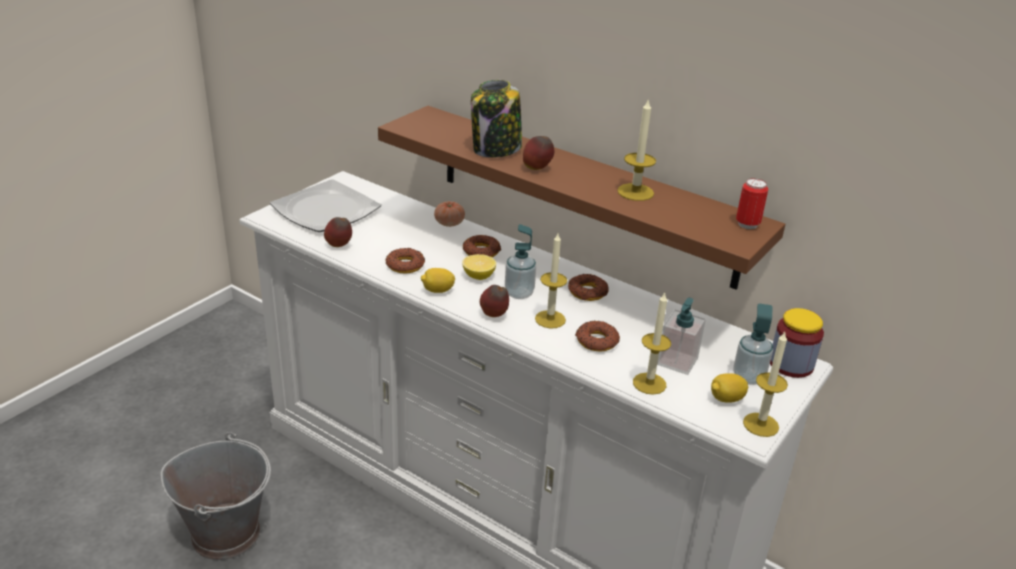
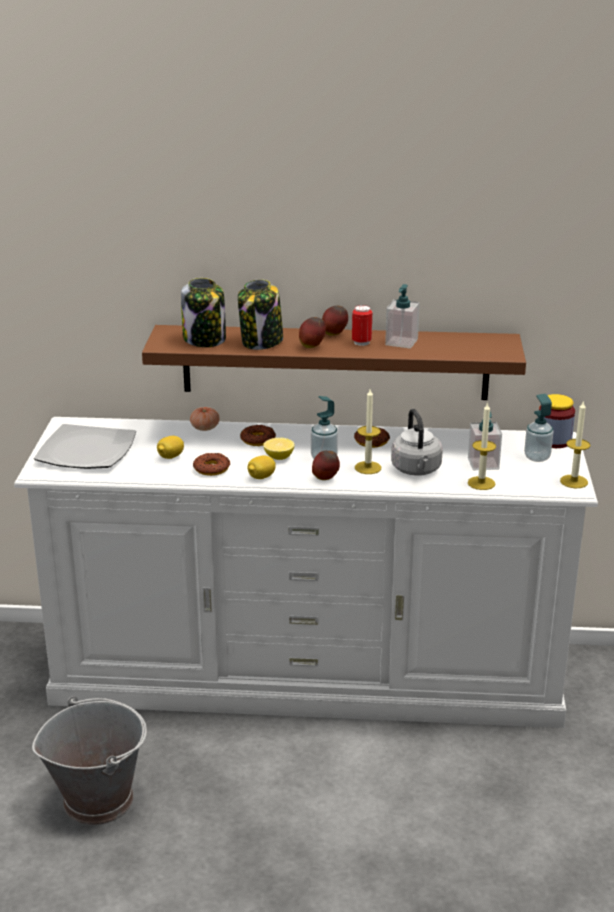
camera: 30 degrees left, 5 degrees down
apple [324,217,352,247] -> apple moved to [322,306,348,336]
donut [575,321,620,352] -> grey kettle [391,409,443,476]
candle [617,98,656,201] -> soap dispenser [385,284,420,349]
lemon [711,373,748,403] -> lemon moved to [157,436,184,459]
can [736,178,768,229] -> can moved to [352,305,372,346]
none -> jar [181,278,226,347]

